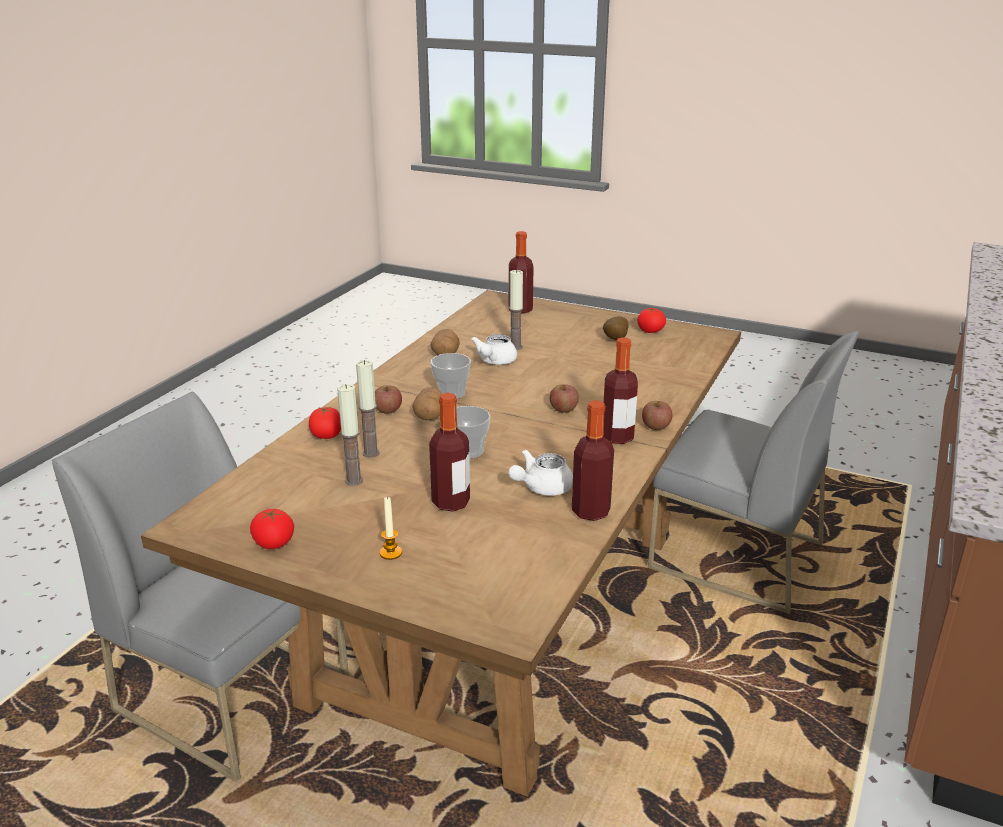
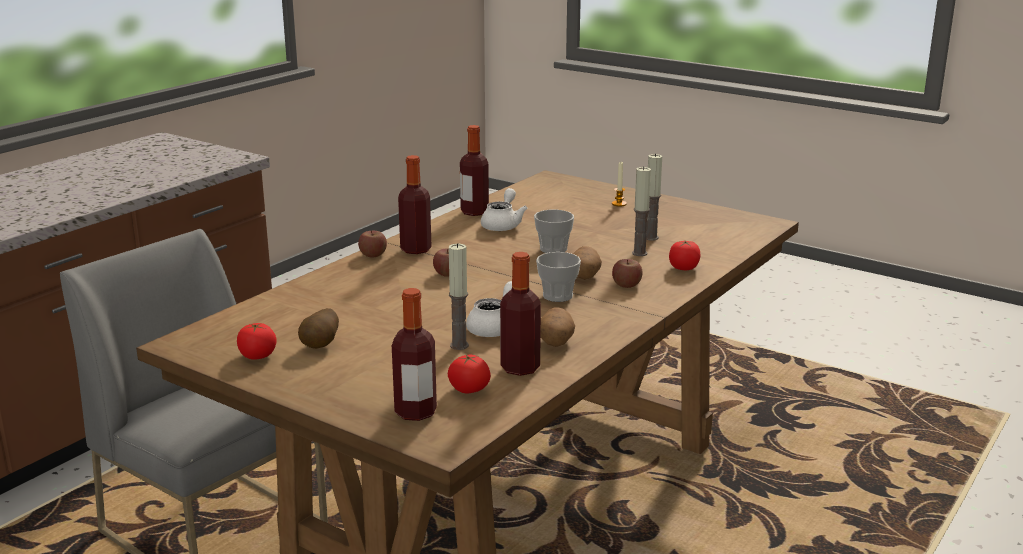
camera: 170 degrees left, 5 degrees down
grey chair [52,392,349,782] -> none
tomato [250,509,294,549] -> tomato moved to [448,354,491,394]
bottle [429,393,470,511] -> bottle moved to [500,252,541,376]
white teapot [508,449,573,496] -> white teapot turned 45 degrees counterclockwise [481,188,528,231]

